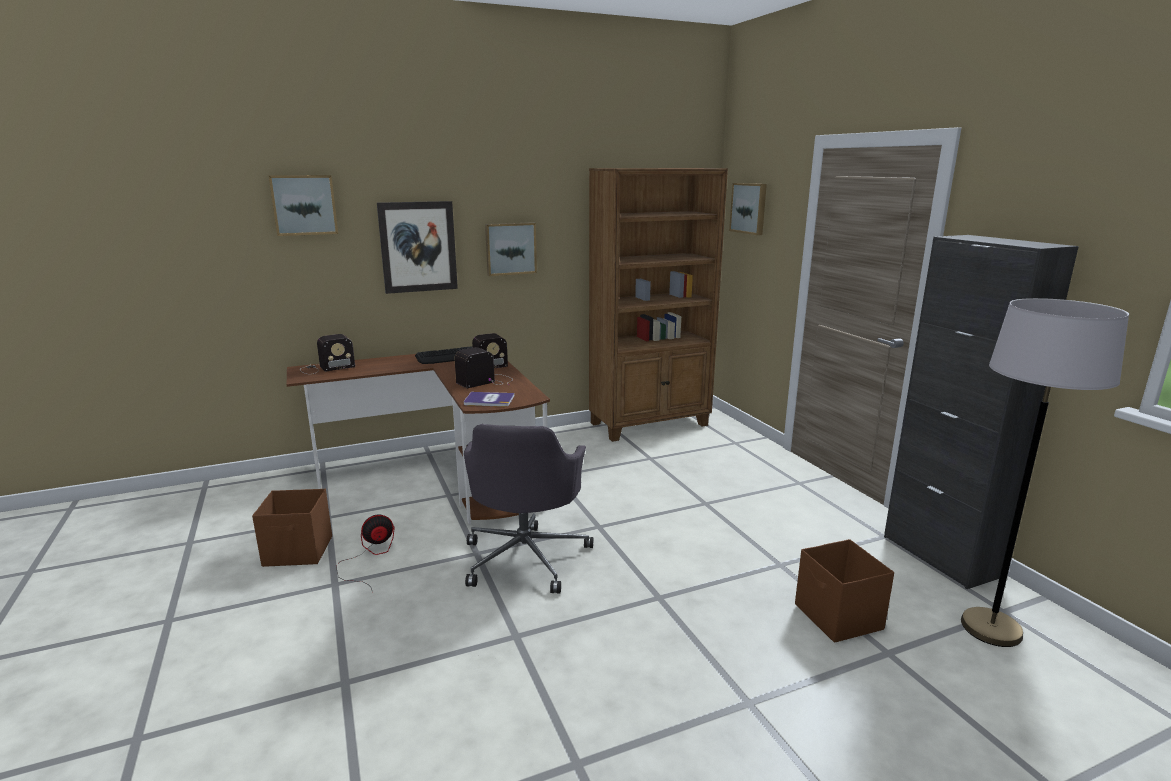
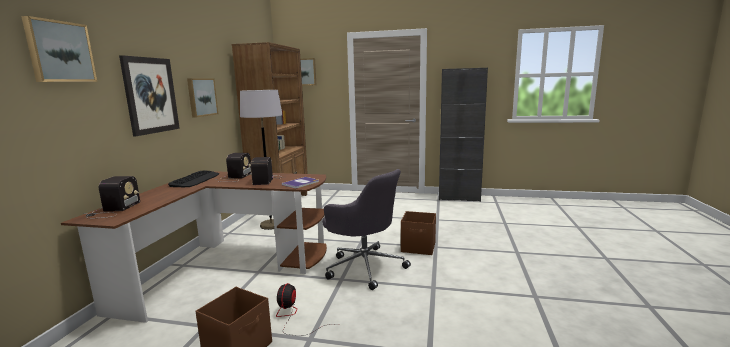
camera: 55 degrees left, 5 degrees down
brown storage box [795,539,894,643] -> brown storage box moved to [401,211,436,255]
grey floor lamp [961,298,1129,647] -> grey floor lamp moved to [240,90,283,230]

